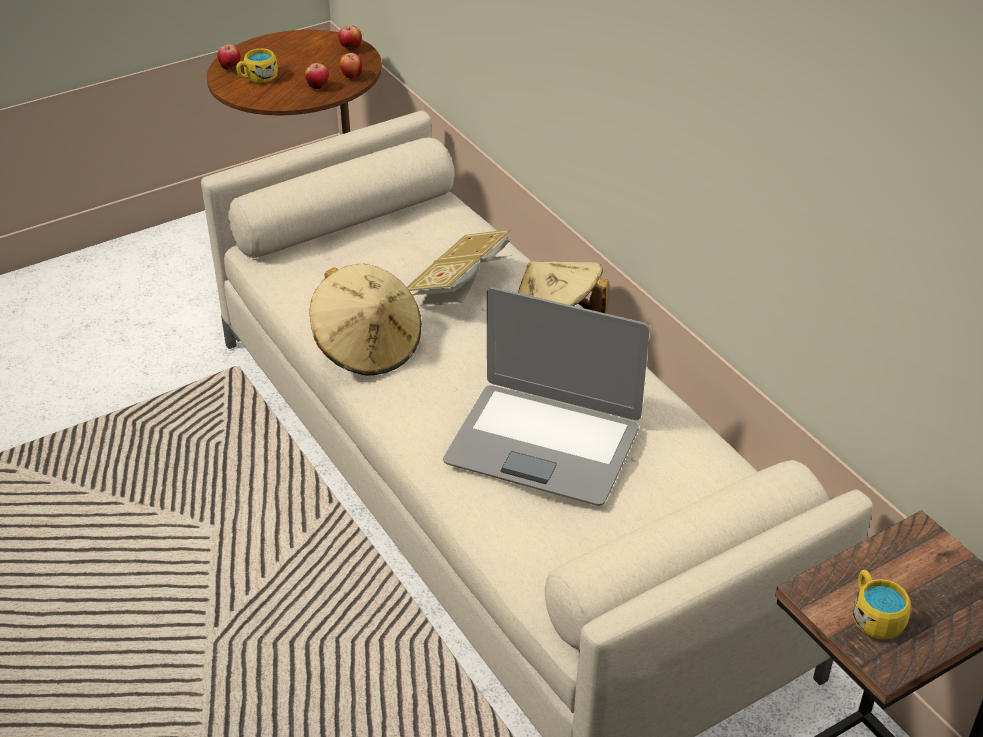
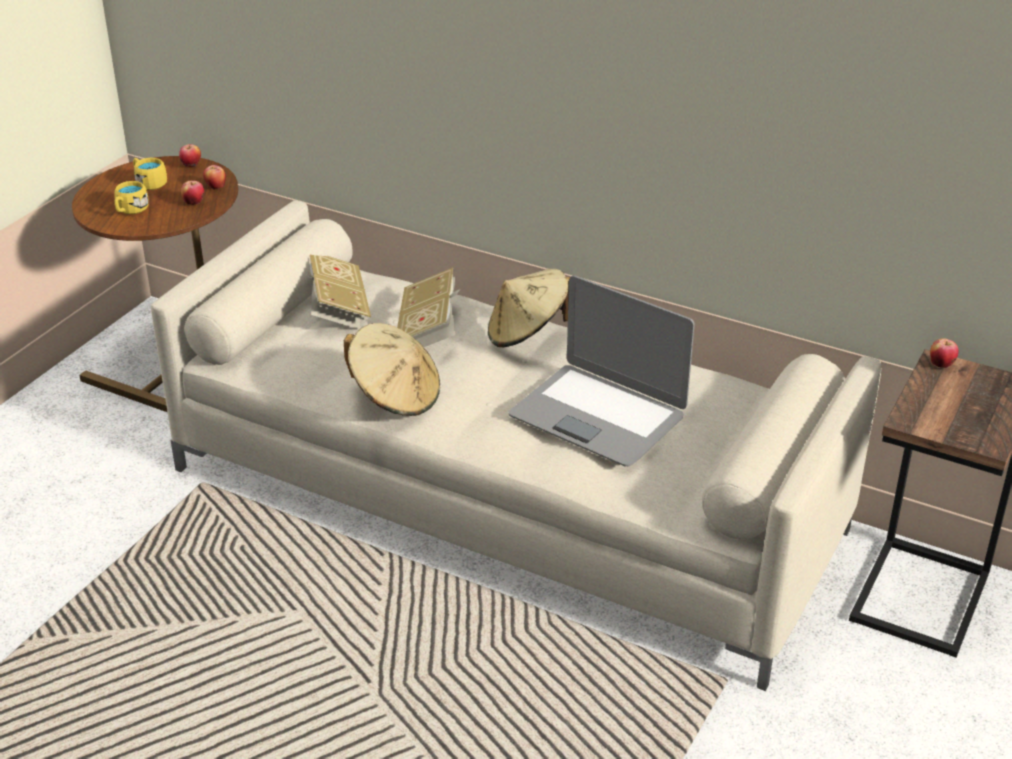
camera: 30 degrees left, 5 degrees down
apple [217,44,241,70] -> apple moved to [930,338,959,368]
laptop [443,287,650,506] -> laptop turned 45 degrees clockwise [509,275,695,467]
yellow mug [853,570,911,640] -> yellow mug moved to [133,158,167,190]
none -> book [309,255,371,329]

